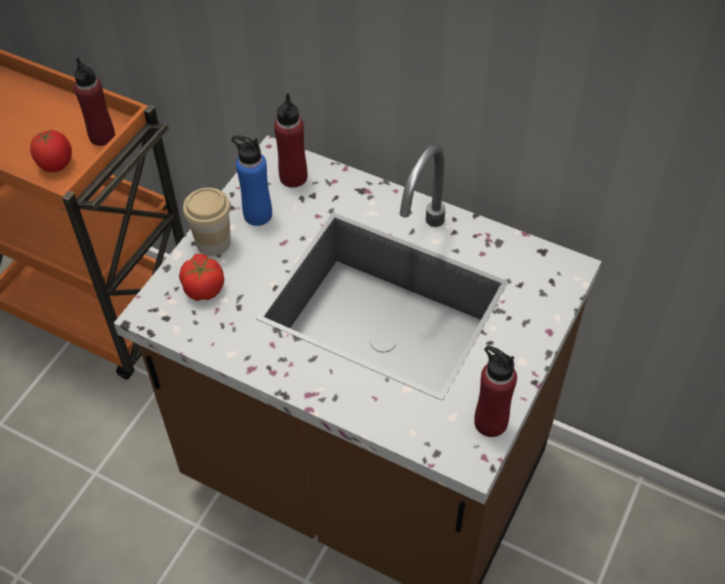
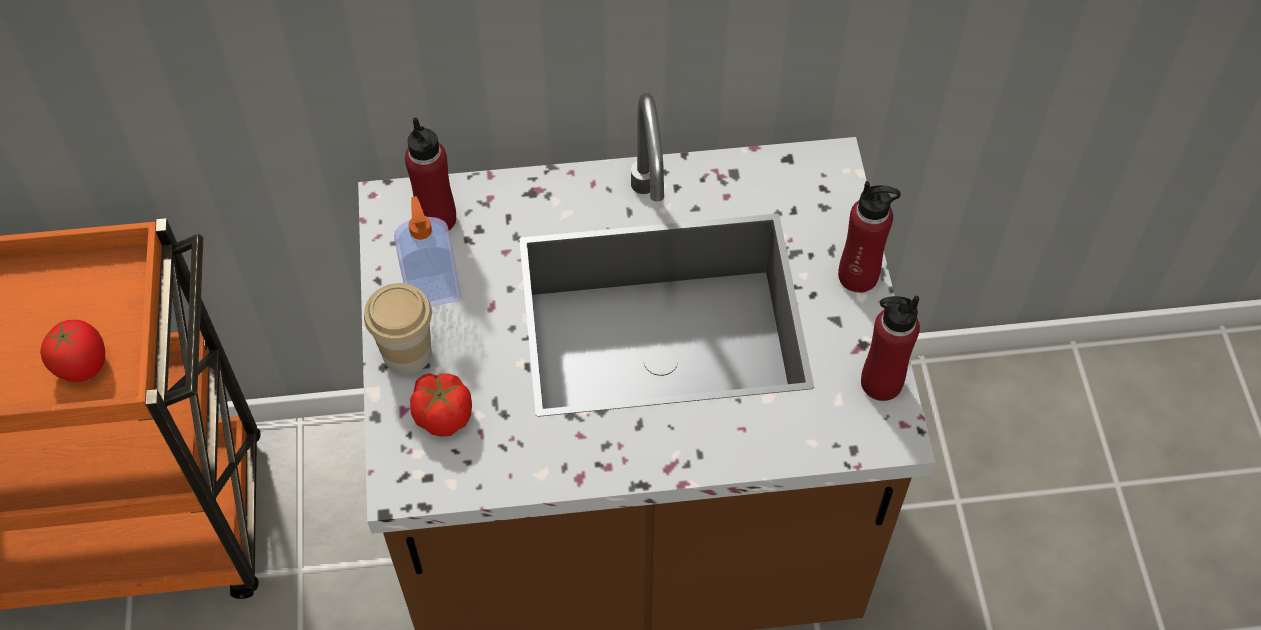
camera: 35 degrees left, 5 degrees up
red bottle [74,58,115,146] -> red bottle moved to [838,181,901,293]
blue bottle [232,135,272,226] -> soap dispenser [394,196,461,306]

